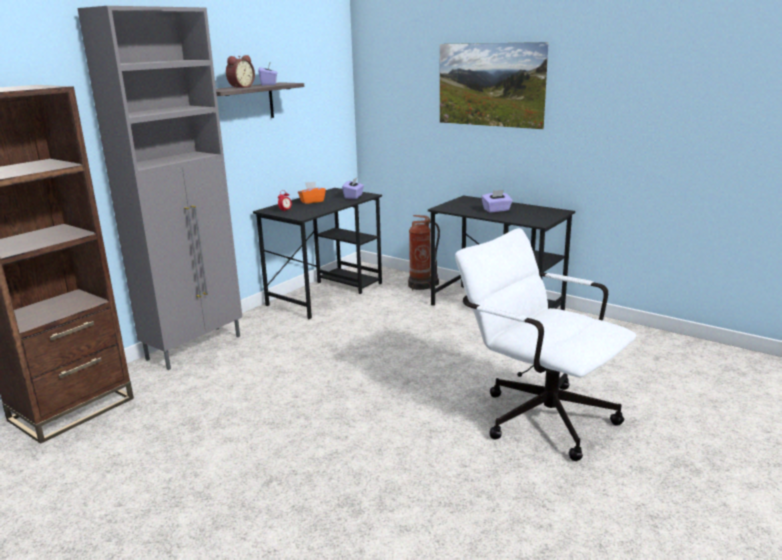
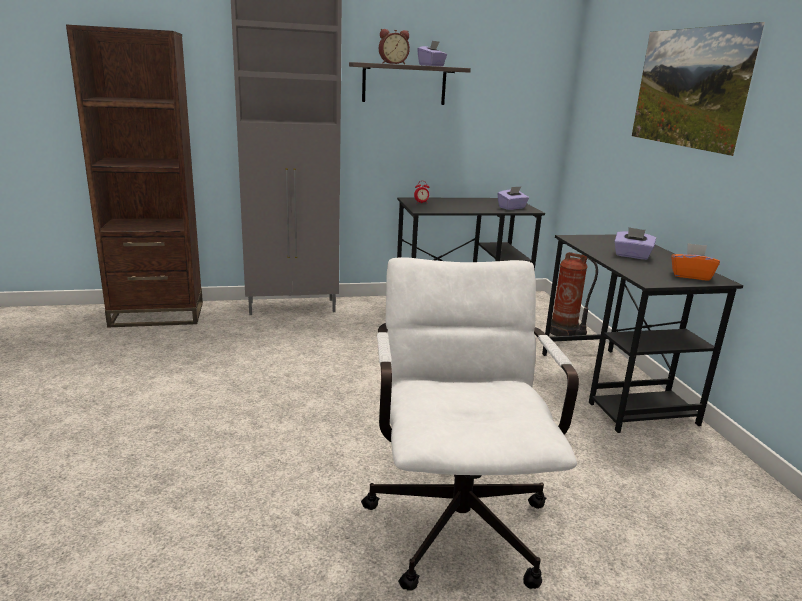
camera: 40 degrees right, 0 degrees up
orange tissue box [298,181,326,204] -> orange tissue box moved to [671,243,720,281]

